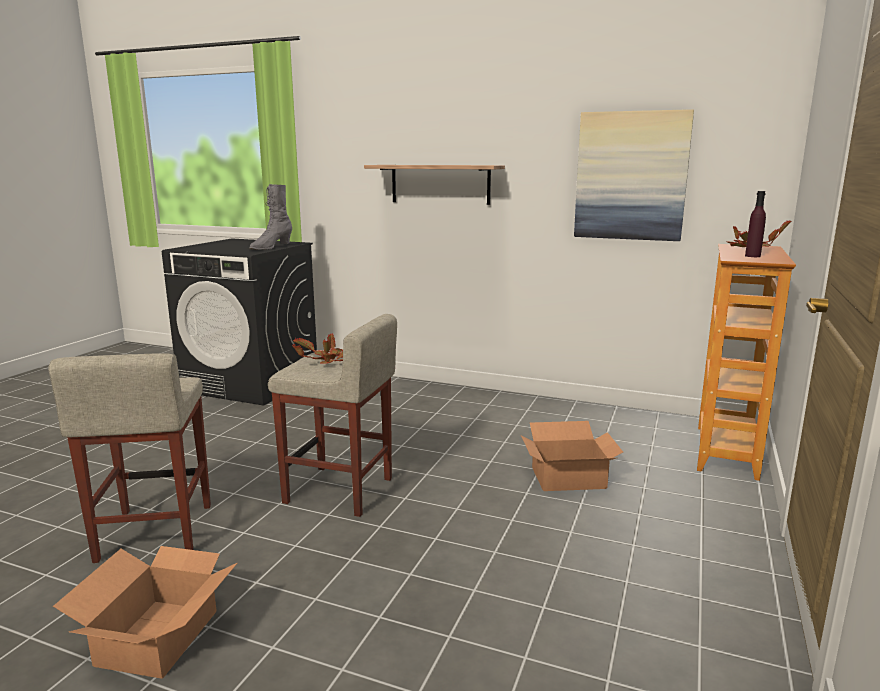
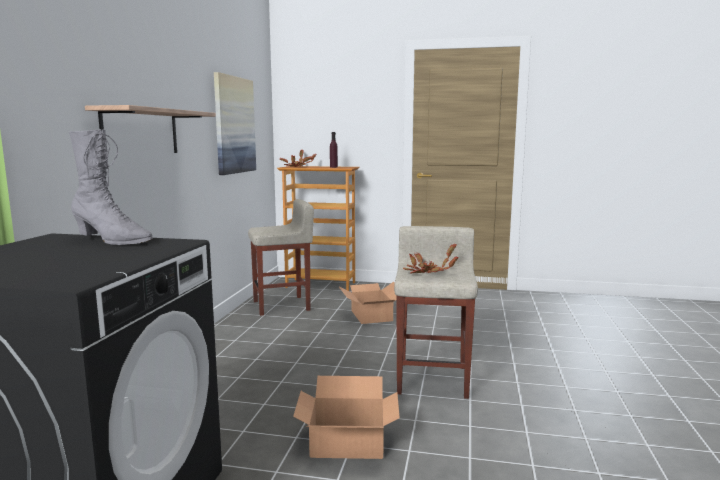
camera: 100 degrees left, 5 degrees down
beige stool [48,353,211,563] -> beige stool moved to [248,199,314,316]
cardboard box [53,546,237,679] -> cardboard box moved to [293,376,400,459]

